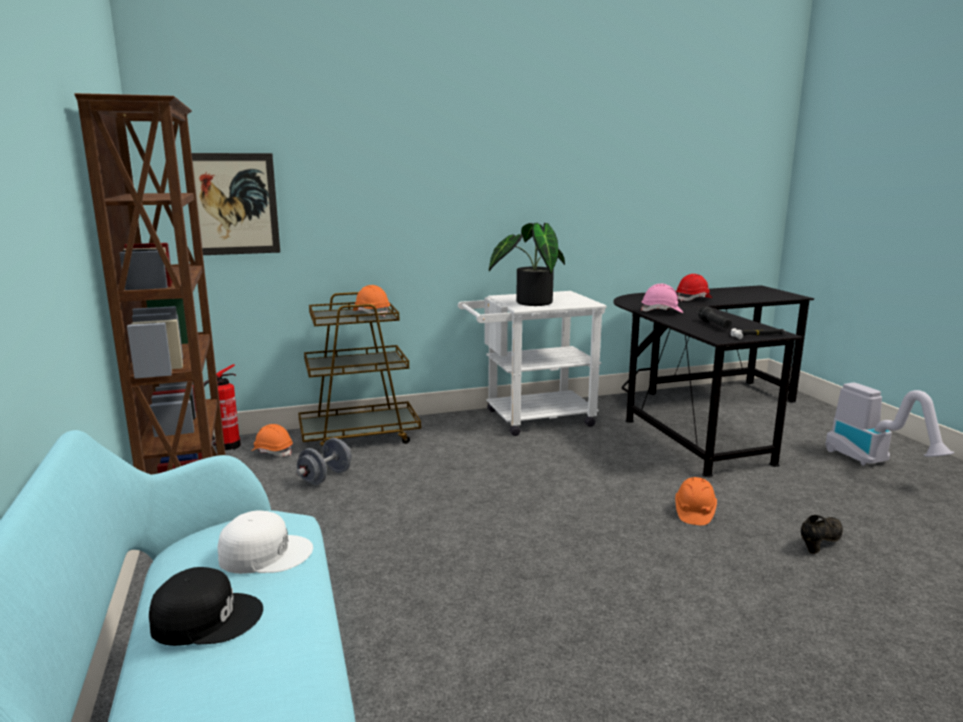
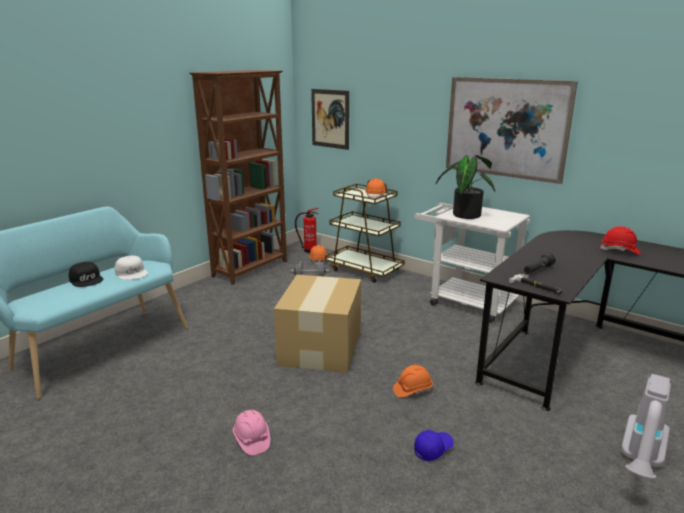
camera: 55 degrees right, 5 degrees up
pink hard hat [641,284,683,313] -> pink hard hat moved to [233,410,270,455]
black shoe [801,515,843,554] -> blue cap [414,430,454,461]
none -> cardboard box [274,275,361,373]
none -> picture [446,77,578,184]

